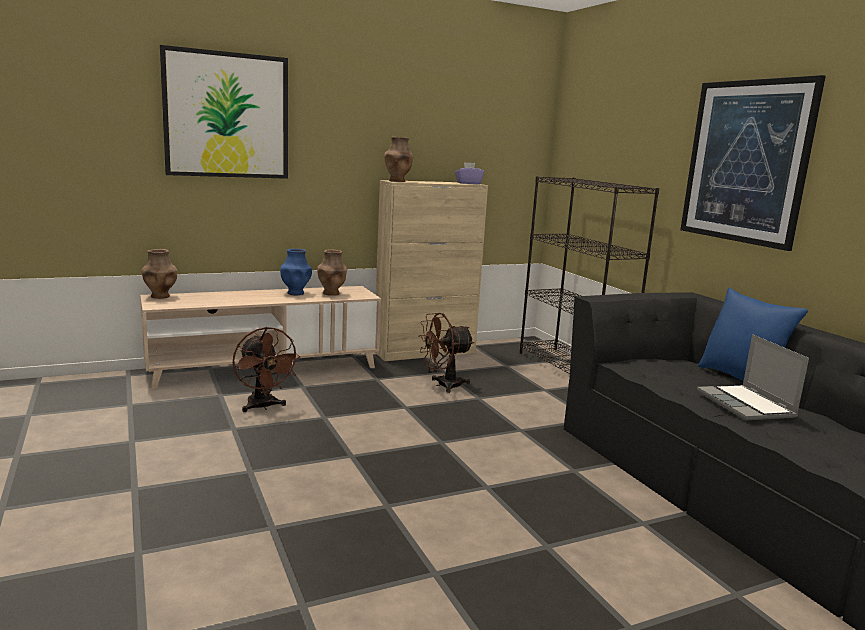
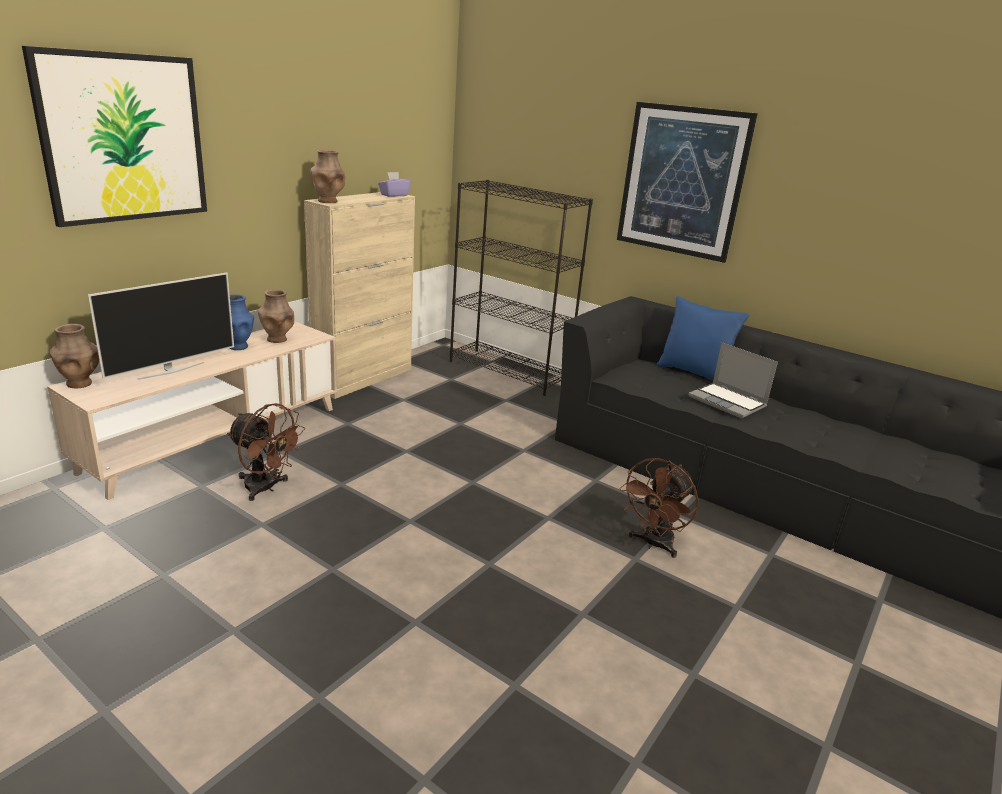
camera: 30 degrees left, 10 degrees up
brown fan [418,313,474,393] -> brown fan moved to [619,458,699,558]
none -> television [88,272,234,380]

